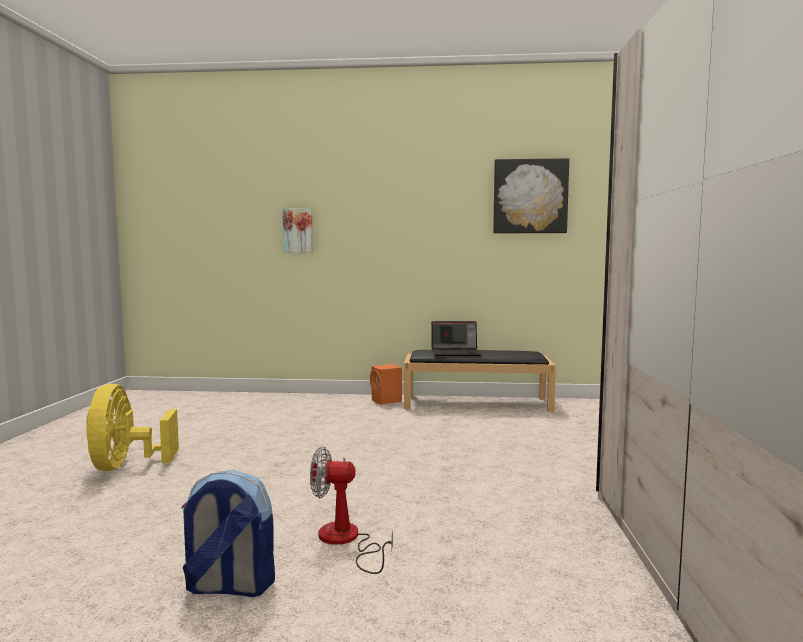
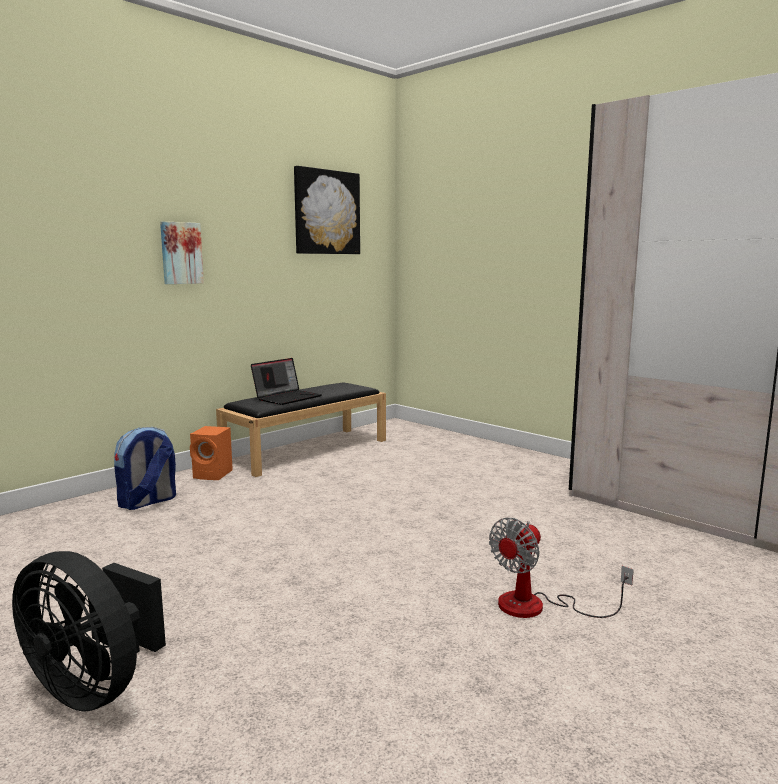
camera: 50 degrees left, 5 degrees up
yellow fan [86,384,179,471] -> black fan [12,551,166,712]
backpack [182,470,275,597] -> backpack moved to [114,427,176,510]
picture [283,209,313,253] -> picture moved to [160,221,204,284]

